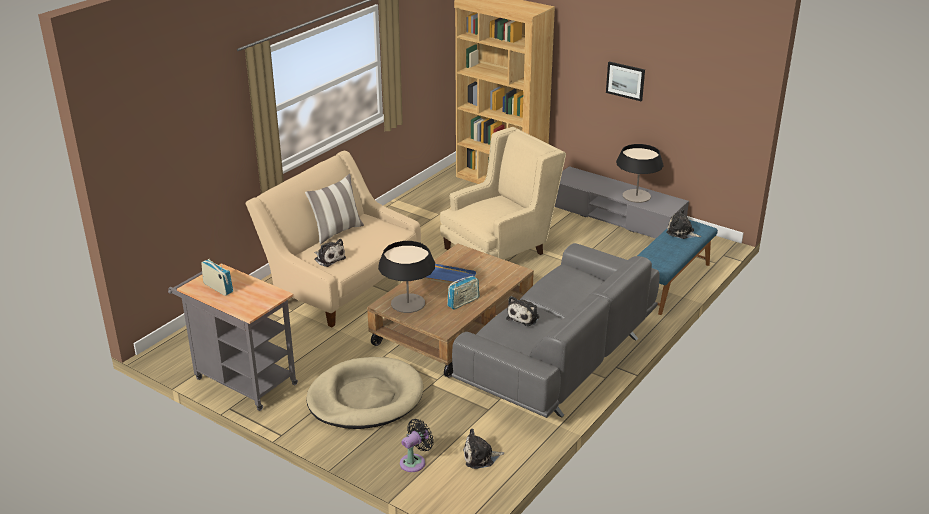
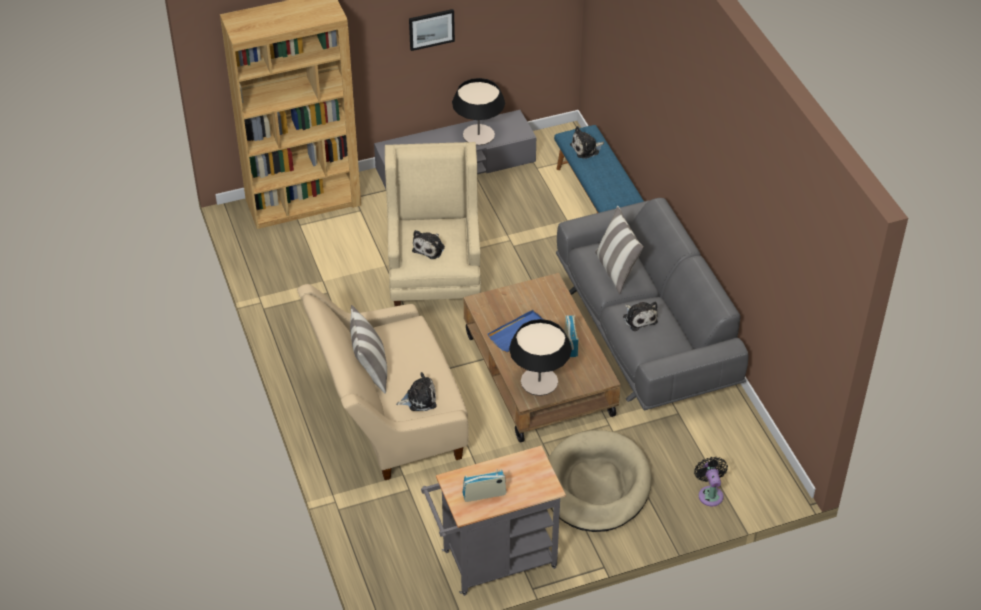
camera: 55 degrees left, 15 degrees up
plush toy [463,428,504,469] -> plush toy moved to [412,230,445,259]
none -> pillow [595,206,644,294]

